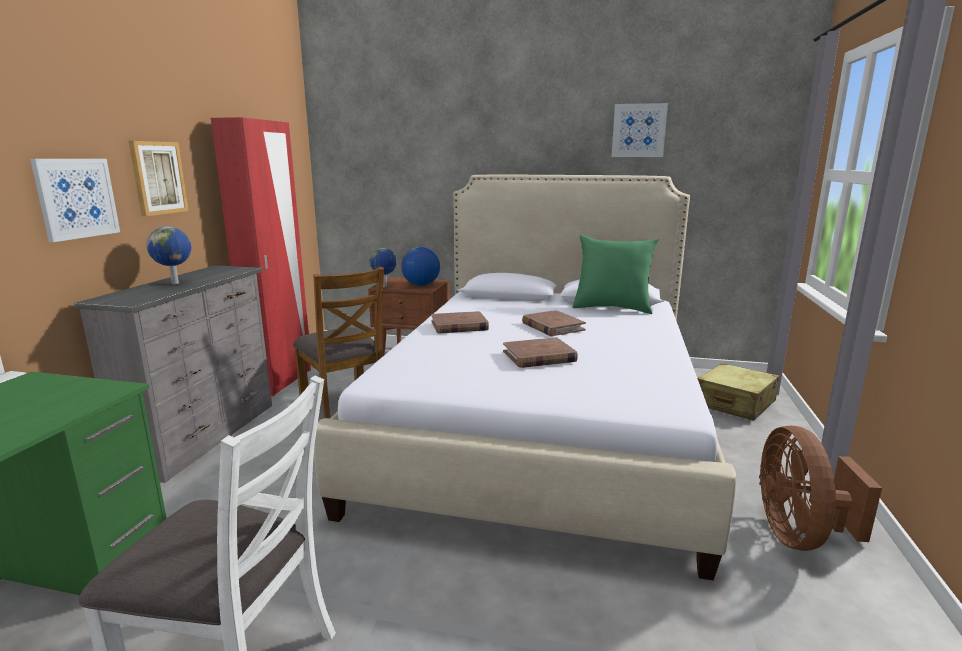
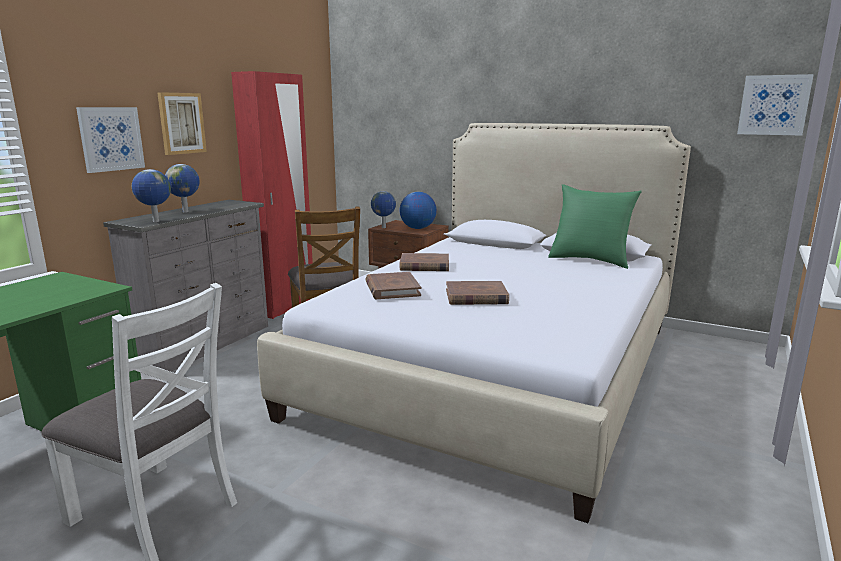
camera: 15 degrees right, 0 degrees up
brown book [522,310,586,336] -> brown book moved to [365,272,421,299]
picture [612,103,668,157] -> picture moved to [737,74,814,135]
beige suitcase [697,363,779,421] -> none
brown fan [759,426,882,551] -> none
none -> globe [132,169,171,222]

